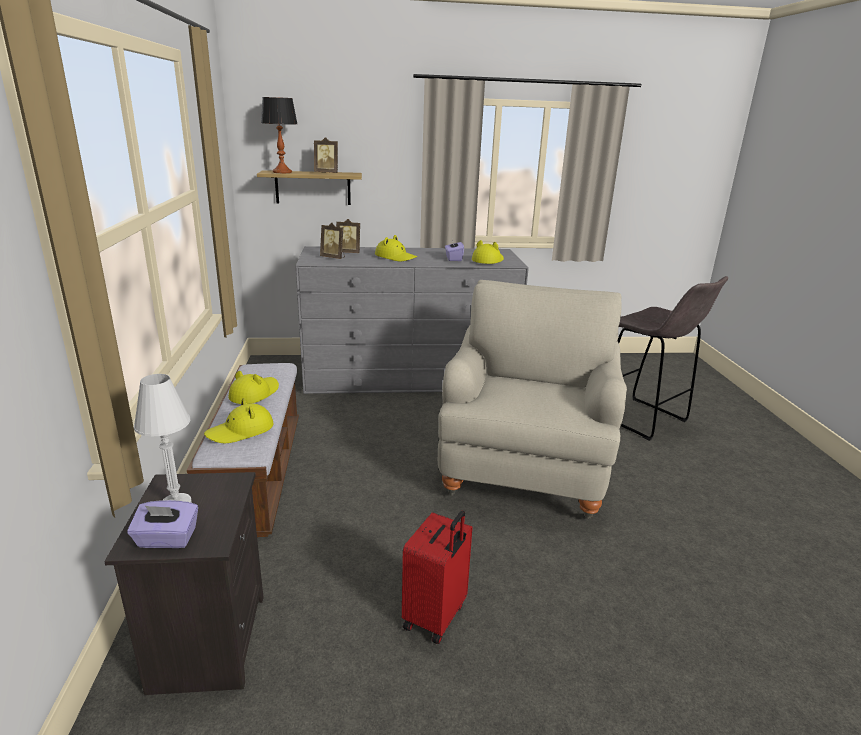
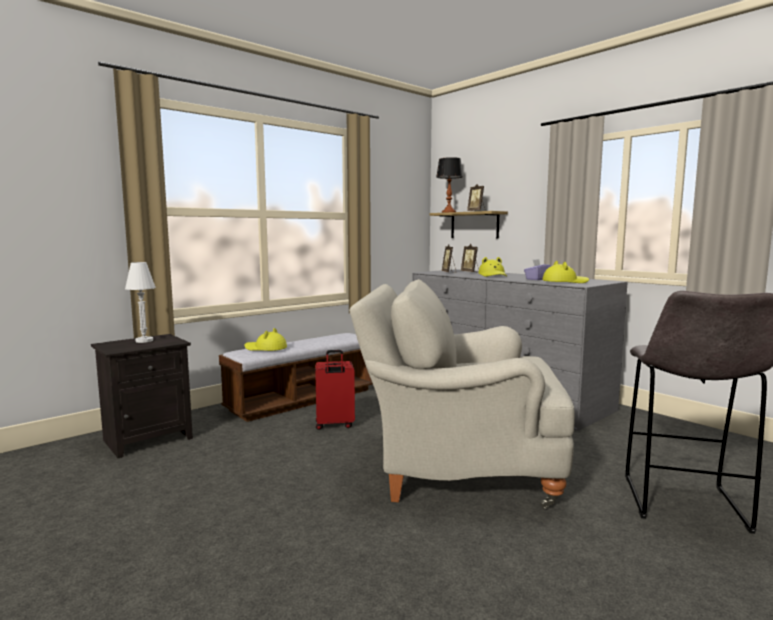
camera: 55 degrees right, 15 degrees down
purple tissue box [127,500,198,548] -> none
yellow hat [229,371,279,404] -> none
red suitcase [402,510,472,644] -> red suitcase moved to [315,350,355,430]
beige armchair [438,280,627,519] -> beige armchair turned 150 degrees counterclockwise [349,279,575,509]

